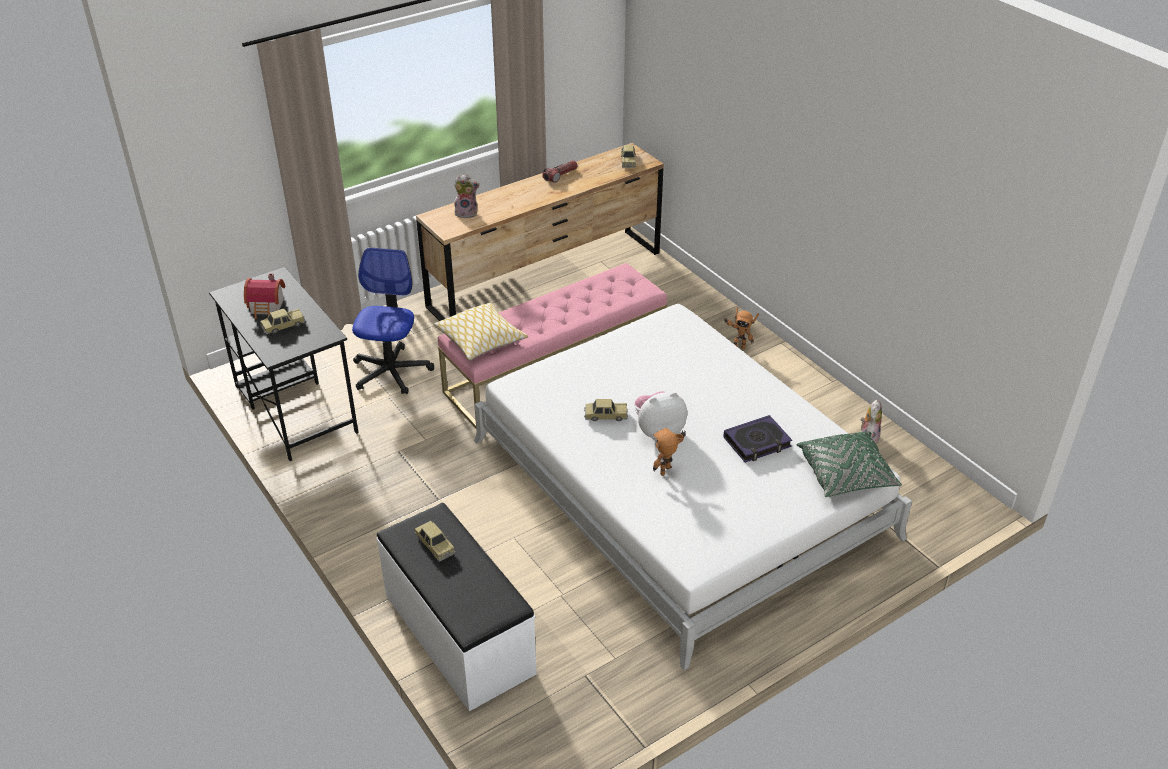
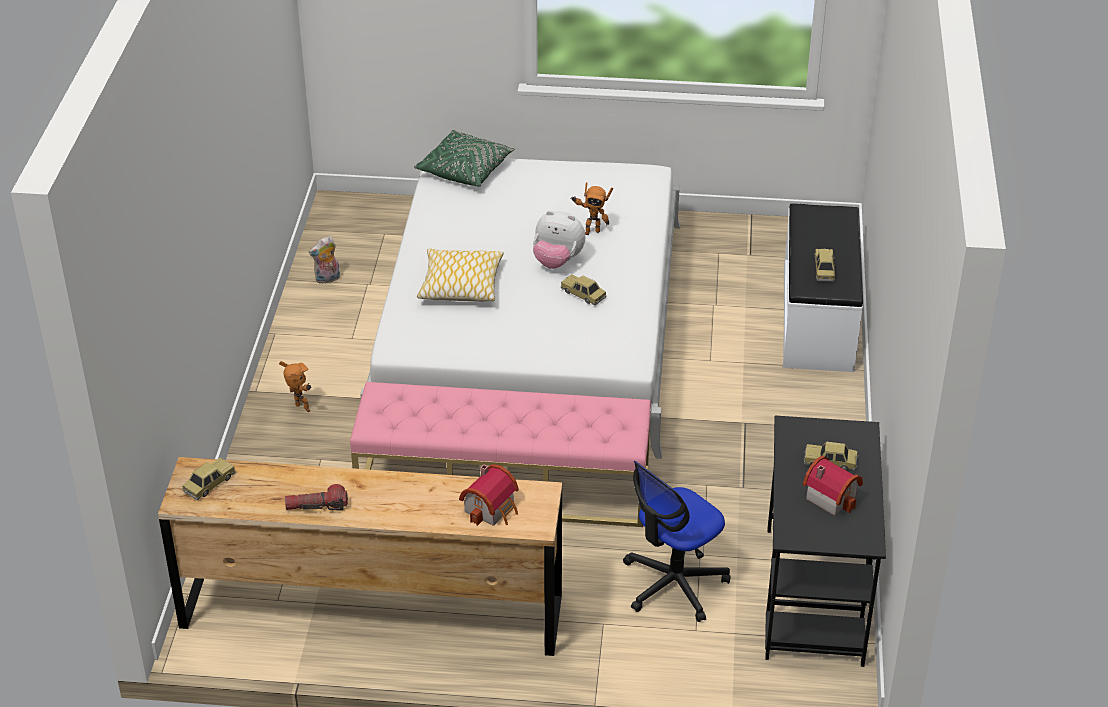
camera: 140 degrees left, 0 degrees up
pillow [433,303,528,361] -> pillow moved to [417,249,504,302]
plush toy [454,174,480,218] -> toy house [459,464,519,526]
book [723,415,792,463] -> none

